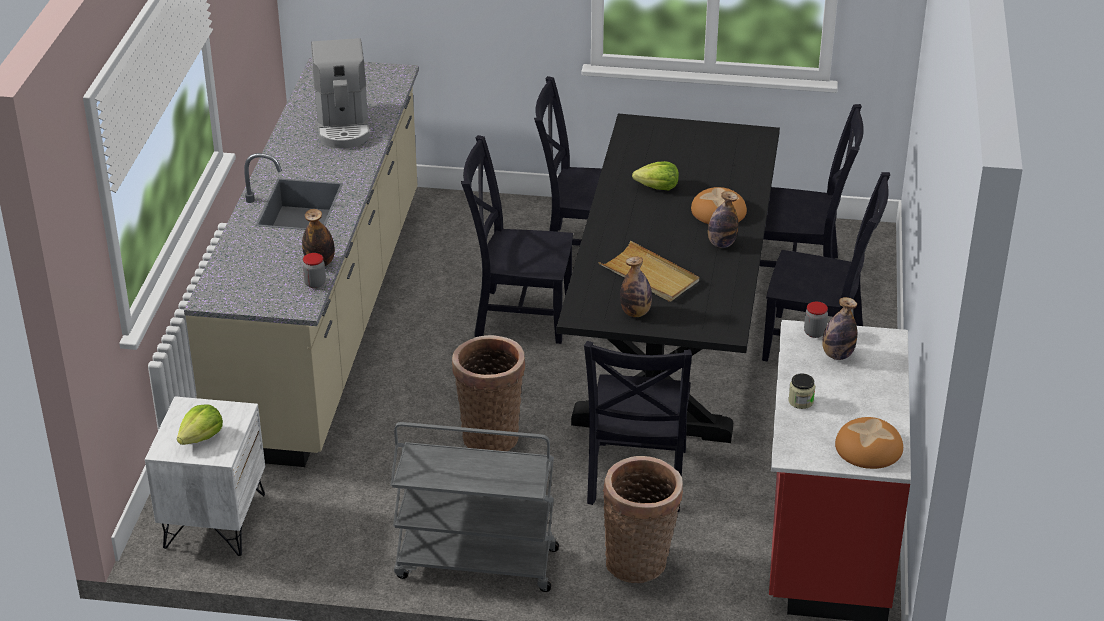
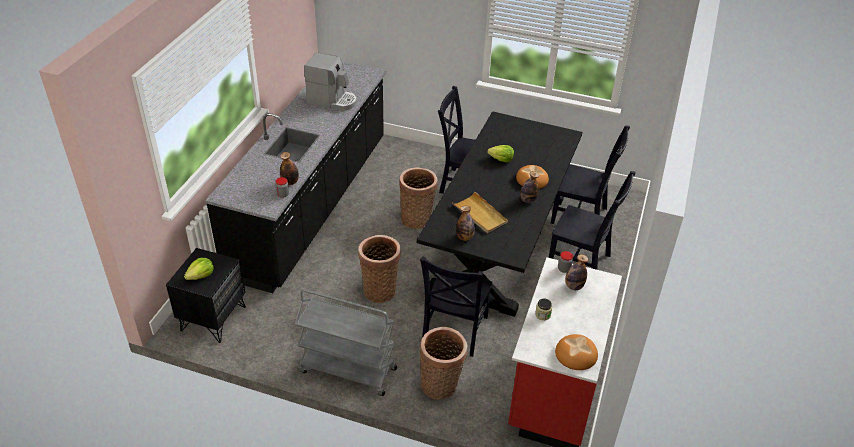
camera: 10 degrees right, 5 degrees up
white nightstand [145,396,265,556] -> black nightstand [166,248,246,343]
beige counter [184,58,419,467] -> black counter [205,61,387,293]
coffee machine [311,38,370,149] -> coffee machine turned 75 degrees counterclockwise [304,52,357,111]
black chair [461,135,573,344] -> basket [399,167,438,229]

